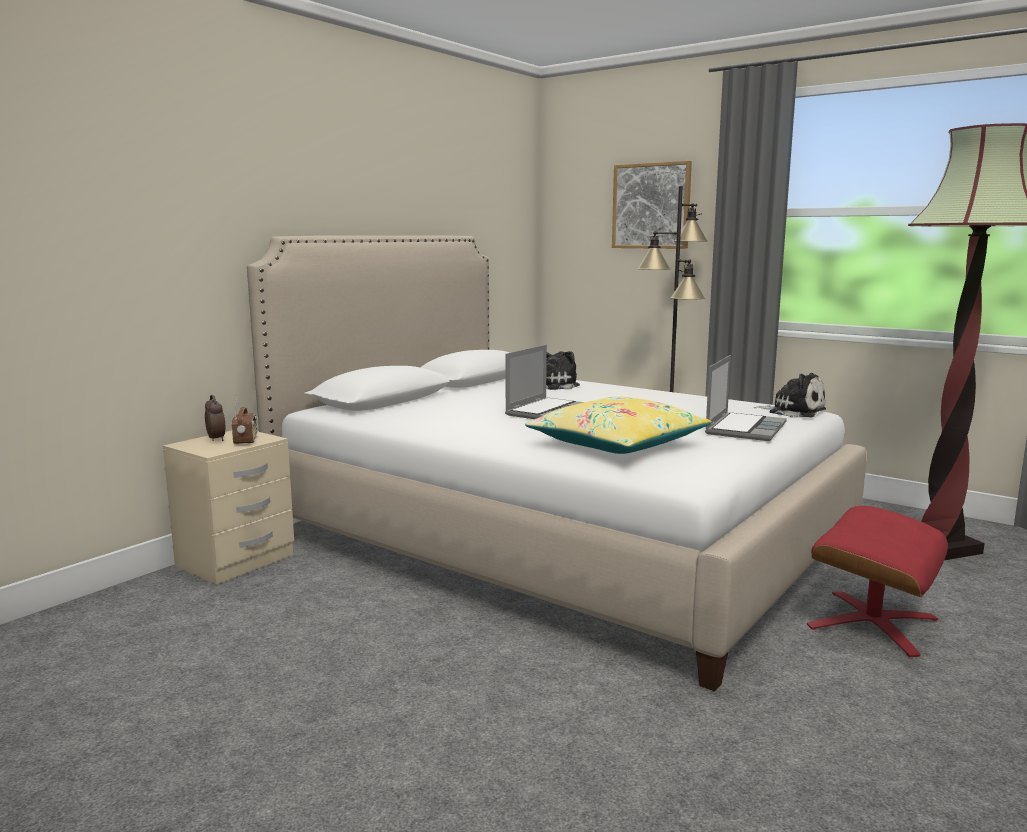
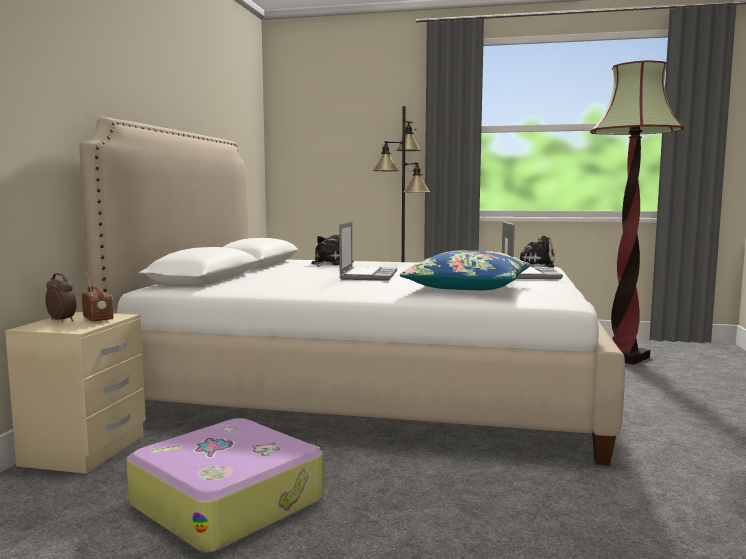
camera: 25 degrees left, 5 degrees down
yellow pillow [525,396,712,454] -> blue pillow [399,250,530,290]
picture [612,161,692,249] -> none
red ottoman [807,506,948,657] -> none
none -> suitcase [126,418,323,553]

